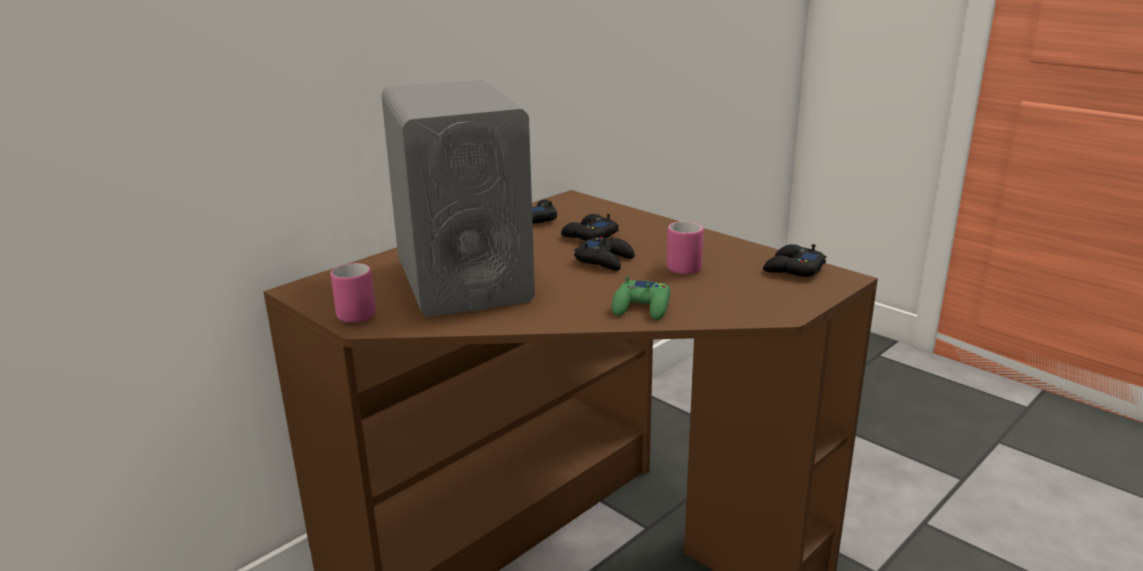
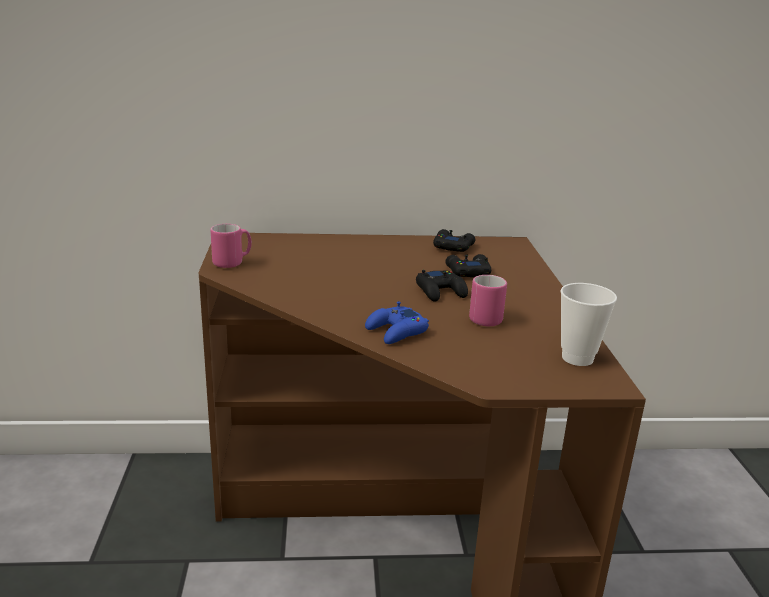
camera: 40 degrees right, 0 degrees up
grey speaker [381,80,535,317] -> none
green game controller [612,276,671,320] -> blue game controller [365,301,429,344]
black game controller [763,244,827,277] -> cup [560,283,617,366]

